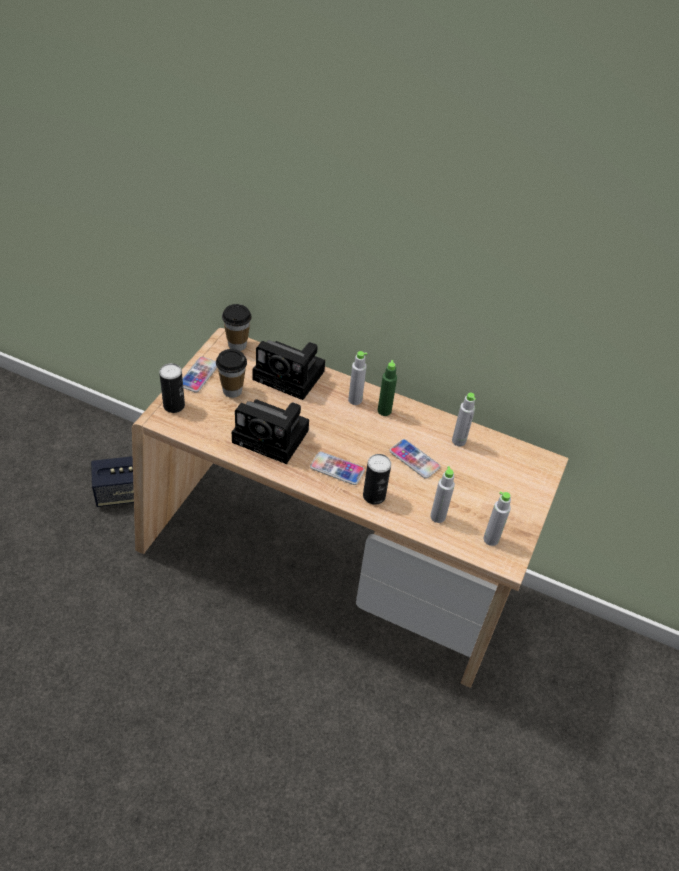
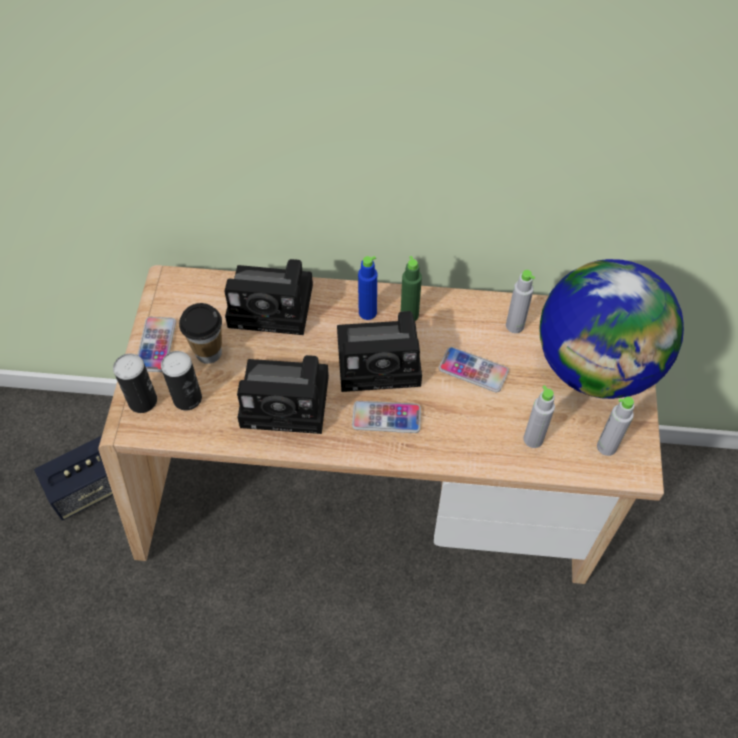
camera: 15 degrees left, 10 degrees up
cup [222,304,252,351] -> none
grey bottle [348,351,367,405] -> blue bottle [358,256,377,320]
can [363,454,391,505] -> can moved to [161,351,202,410]
none -> camera [337,311,422,392]
none -> globe [539,259,684,399]

